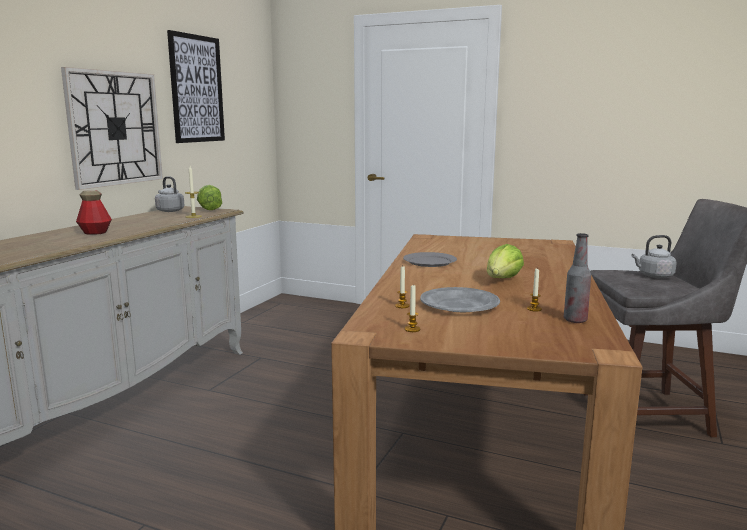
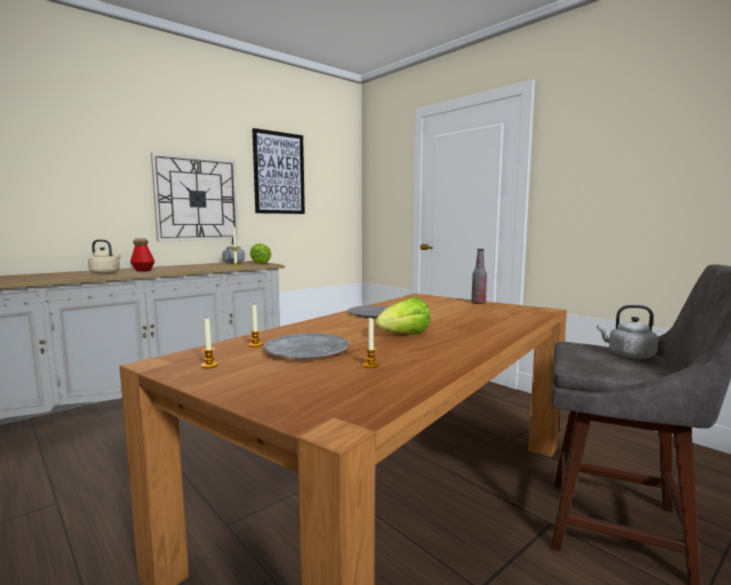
camera: 25 degrees right, 5 degrees down
bottle [564,233,591,323] -> bottle moved to [471,249,487,304]
none -> beige kettle [88,240,121,274]

